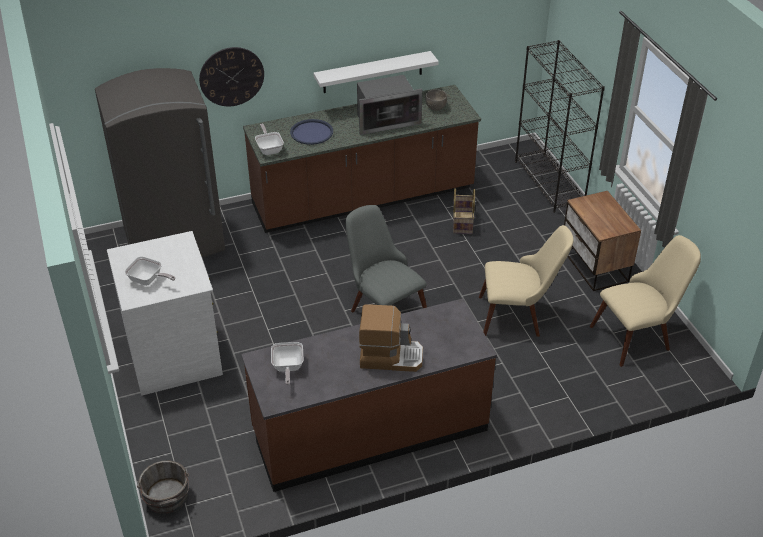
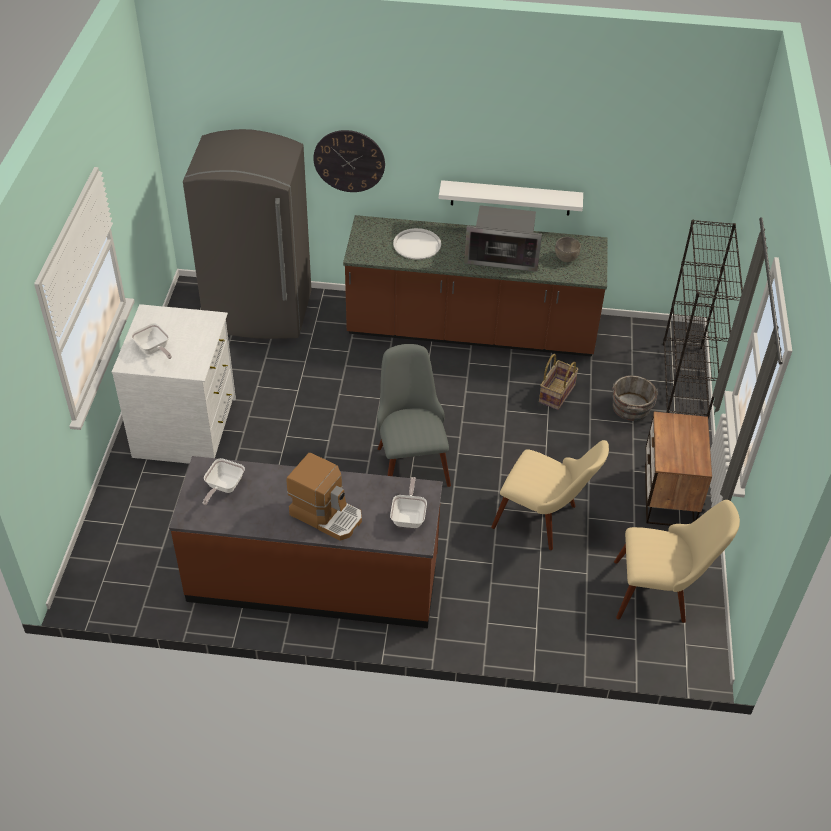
camera: 25 degrees right, 5 degrees up
grey bucket [137,460,189,514] -> grey bucket moved to [612,375,658,421]
frying pan [255,124,284,155] -> frying pan moved to [390,477,427,528]
blue tray [290,119,333,145] -> white tray [393,228,441,260]

